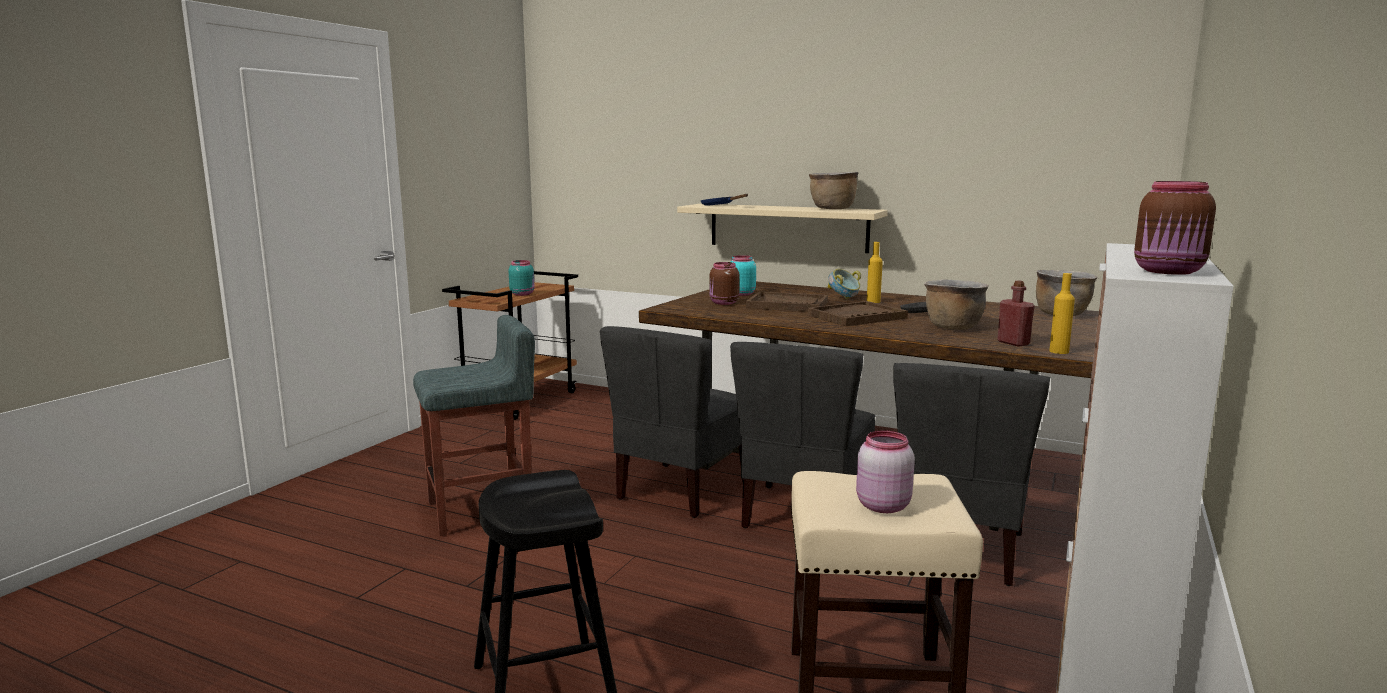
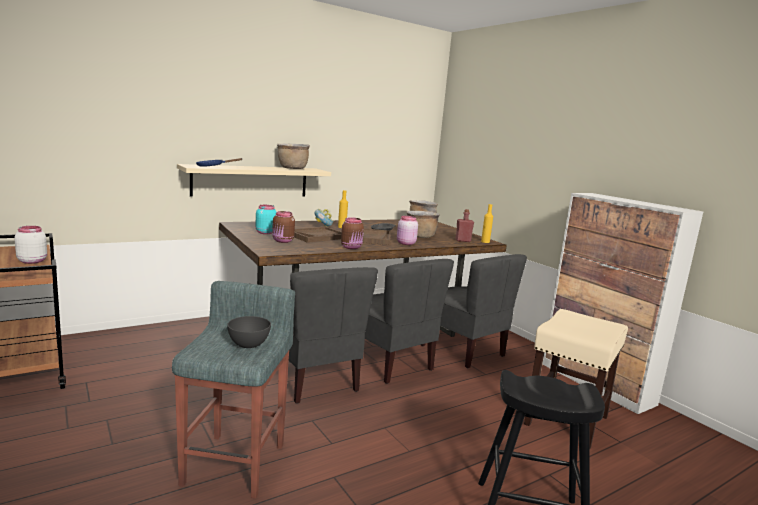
camera: 60 degrees left, 0 degrees up
turquoise jar [509,260,535,296] -> white jar [14,226,47,264]
pink jar [856,430,915,513] -> pink jar moved to [397,216,418,245]
brown jar [1134,181,1216,275] -> brown jar moved to [341,217,364,249]
none -> grey bowl [227,316,271,348]

